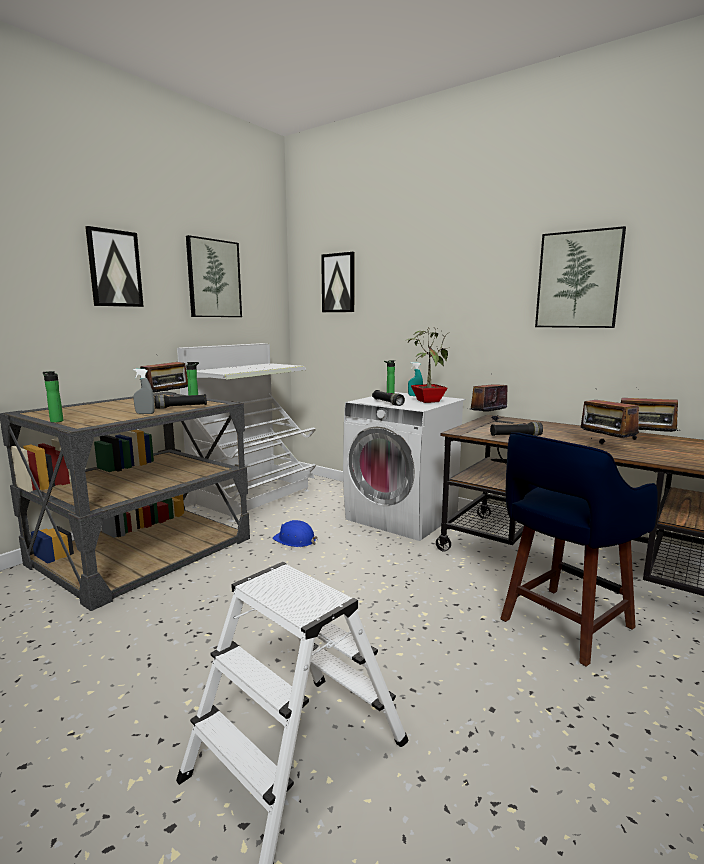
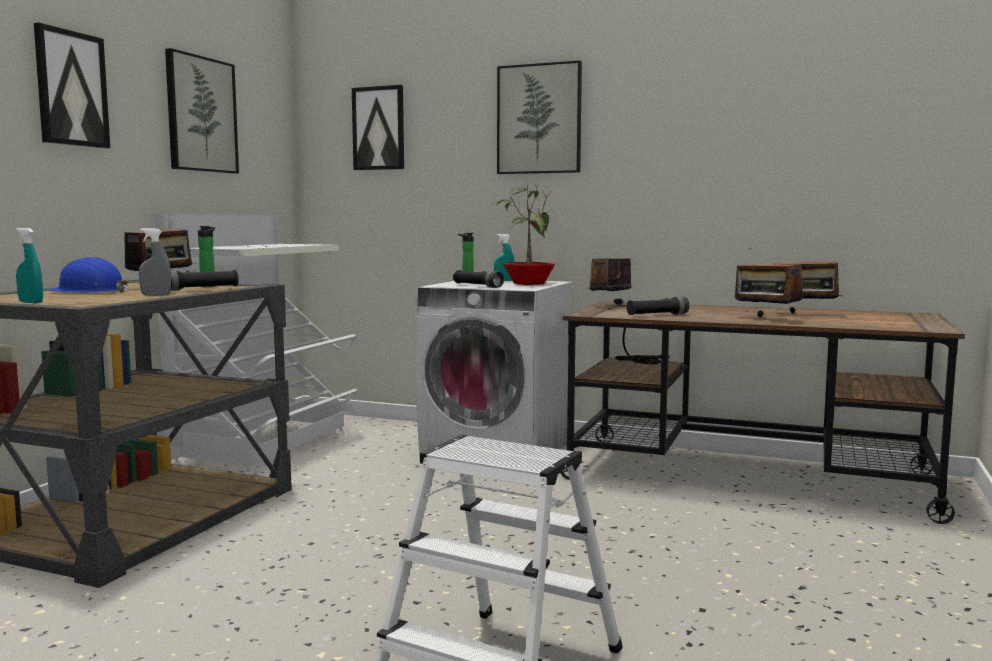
camera: 15 degrees left, 5 degrees down
bottle [43,371,63,423] -> turquoise spray bottle [16,228,43,303]
blue hard hat [272,520,318,547] -> blue hard hat moved to [47,257,128,293]
blue stool [500,432,658,667] -> none
picture [535,226,626,328] -> picture moved to [497,60,582,174]

